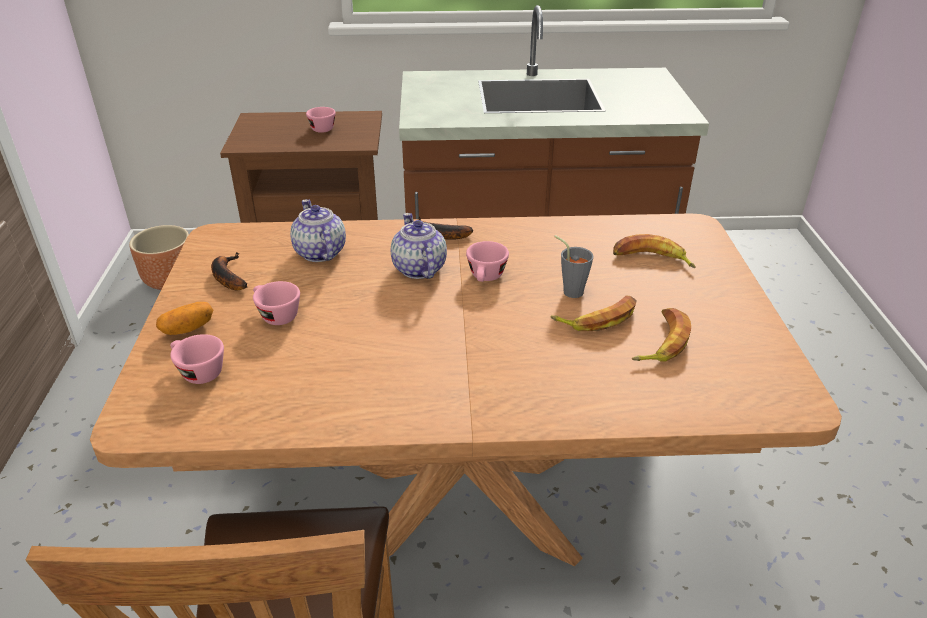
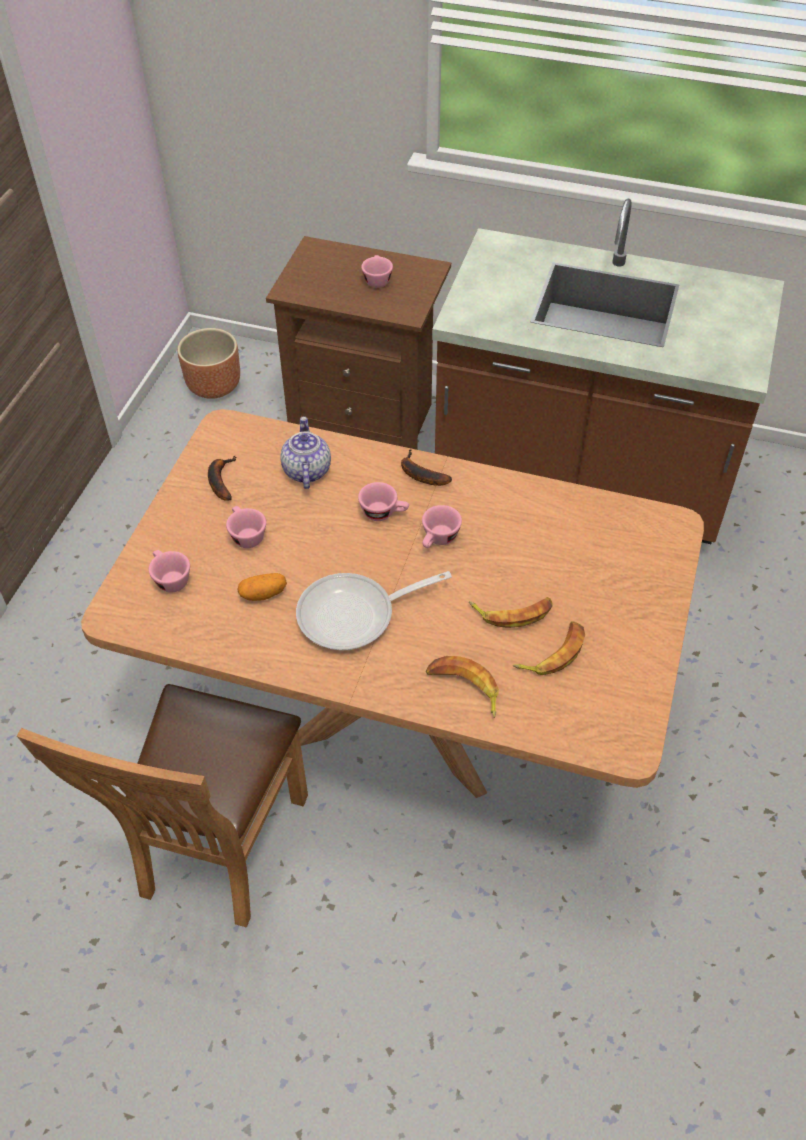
camera: 20 degrees right, 15 degrees up
potato [156,302,213,335] -> potato moved to [238,573,287,601]
teapot [391,213,447,279] -> pink cup [358,482,409,521]
grey cup [554,235,594,298] -> none
banana [613,234,696,268] -> banana moved to [426,656,499,718]
none -> frying pan [296,571,452,650]

